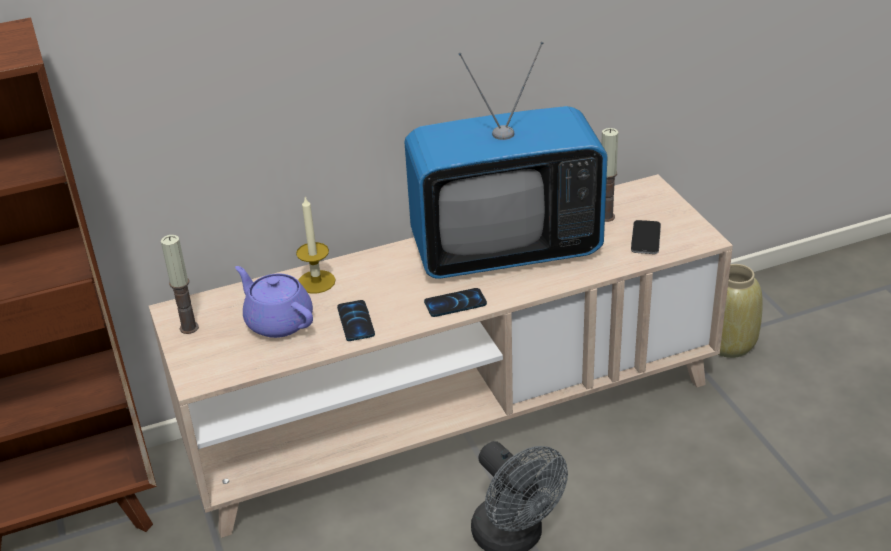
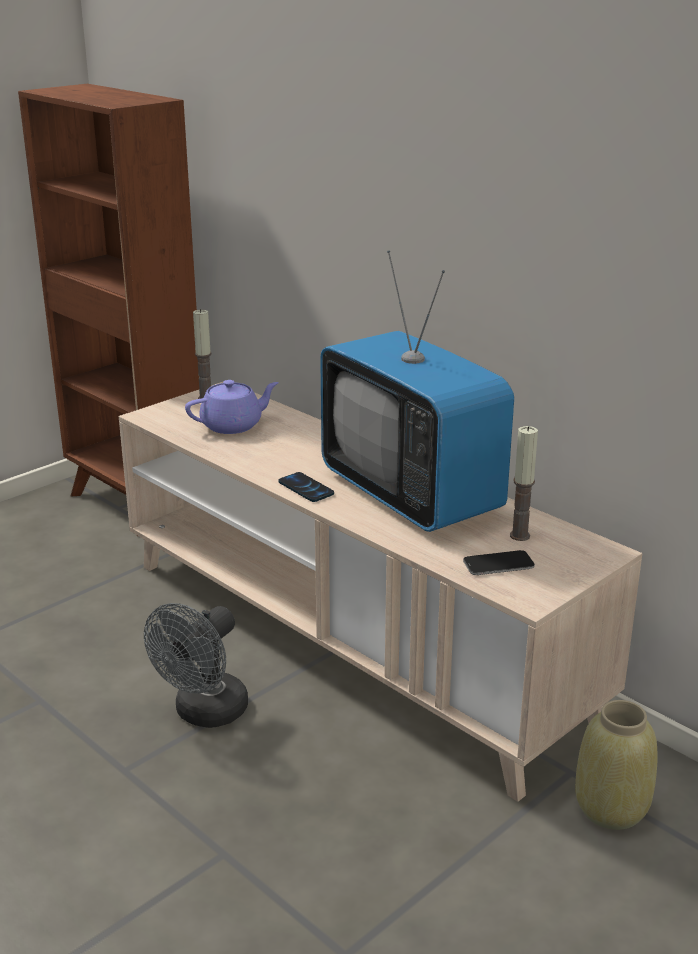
camera: 65 degrees right, 10 degrees down
purple teapot [235,266,313,338] -> purple teapot turned 45 degrees clockwise [185,380,279,434]
candle [296,197,336,293] -> none
phone [337,300,375,341] -> none

